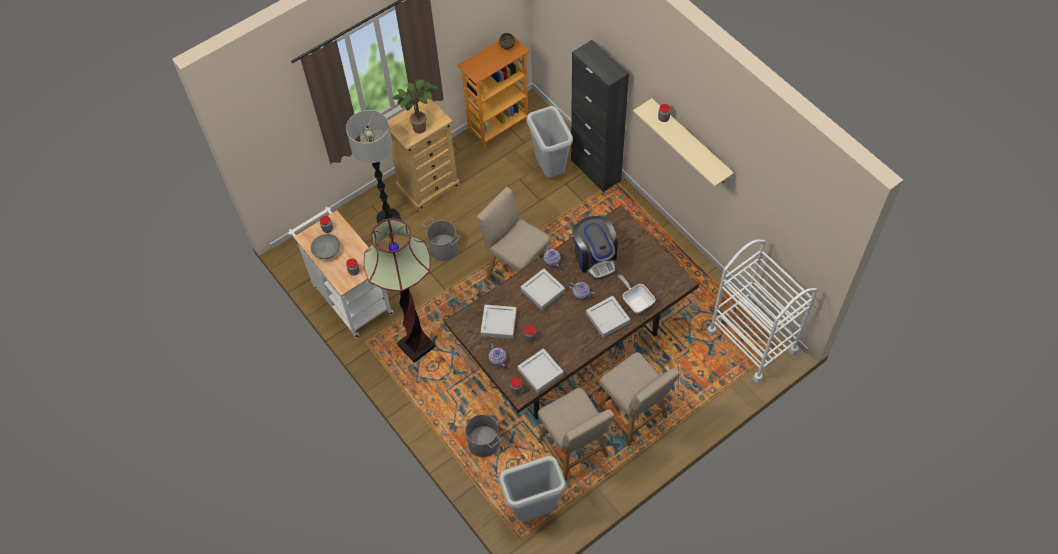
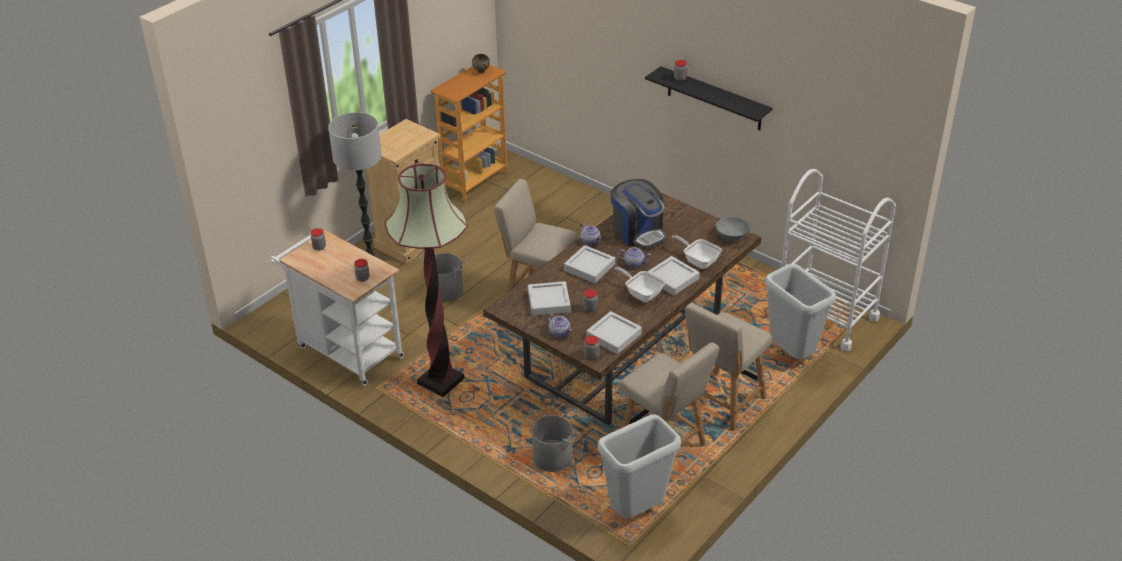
camera: 15 degrees left, 20 degrees down
grey bowl [311,234,340,259] -> grey bowl moved to [715,217,750,241]
potted plant [393,79,437,134] -> none
grey trash can [526,106,573,177] -> grey trash can moved to [765,264,836,359]
black cabinet [571,40,629,192] -> none
beige chair [597,352,680,446] -> beige chair turned 90 degrees clockwise [685,303,772,431]
beige shelf [633,98,734,187] -> black shelf [645,66,773,131]
none -> frying pan [614,267,665,302]

